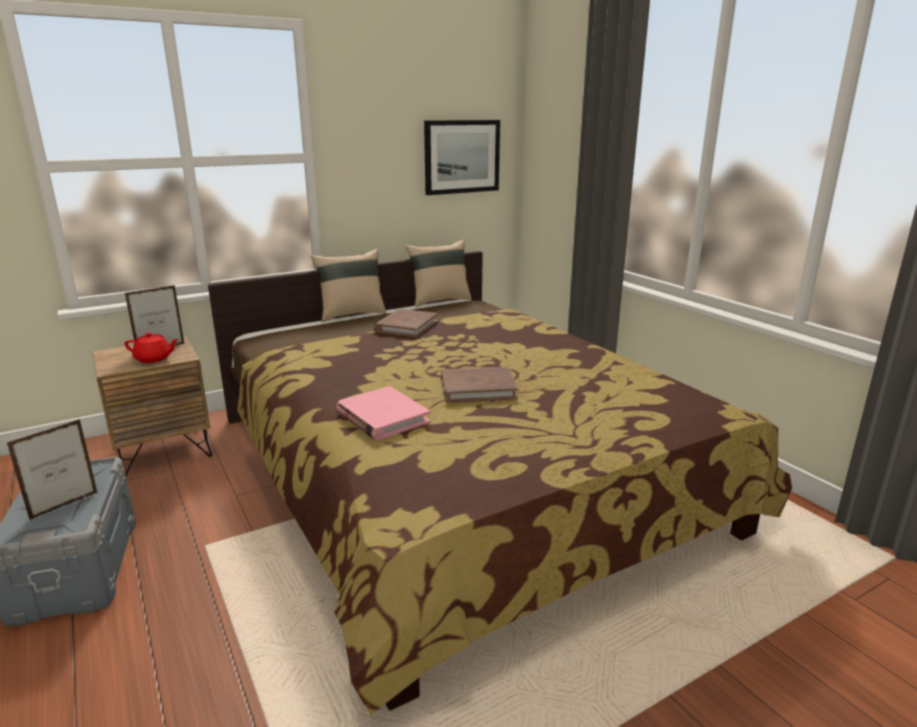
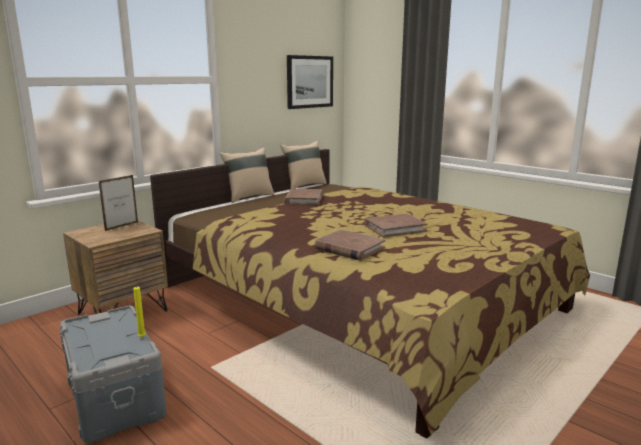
camera: 15 degrees left, 5 degrees down
picture frame [7,419,98,520] -> none
red teapot [125,332,179,363] -> none
pink book [336,386,431,441] -> brown book [314,230,385,261]
none -> yellow candle [133,280,146,337]

